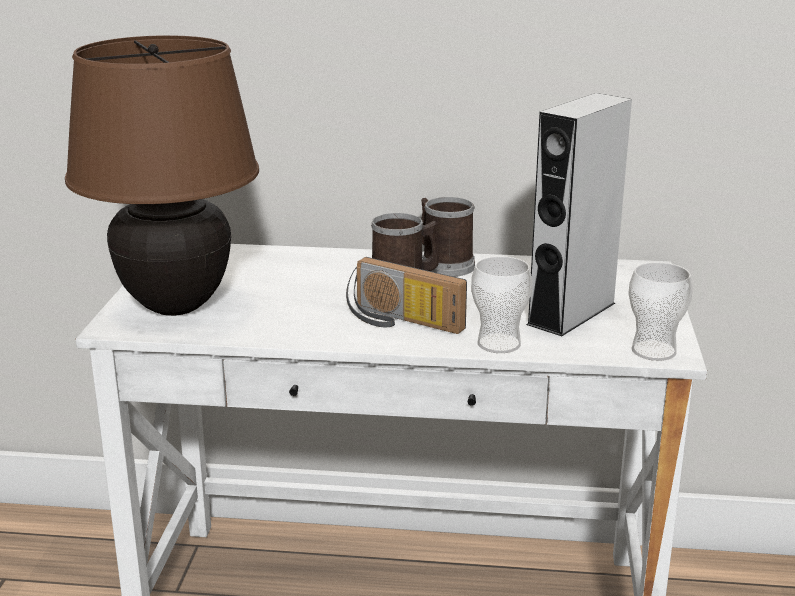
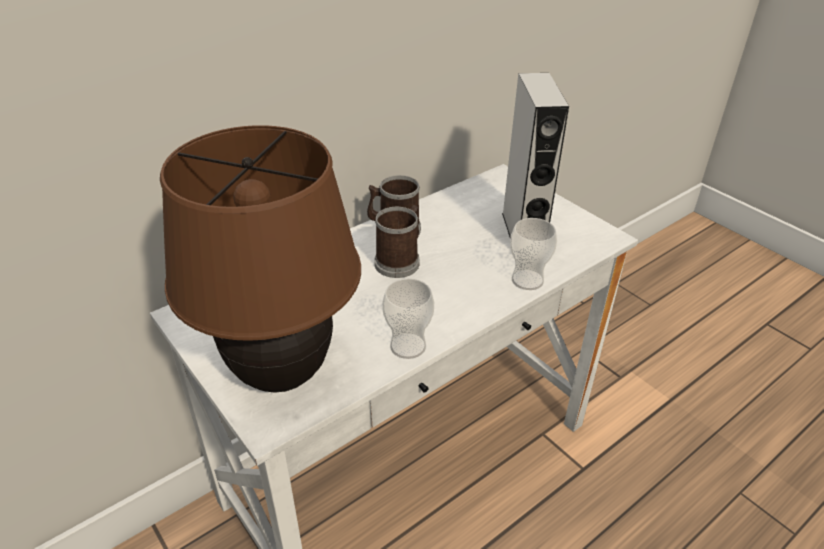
camera: 45 degrees left, 15 degrees up
radio [346,257,467,334] -> none
cup [628,262,693,361] -> cup moved to [382,278,434,359]

